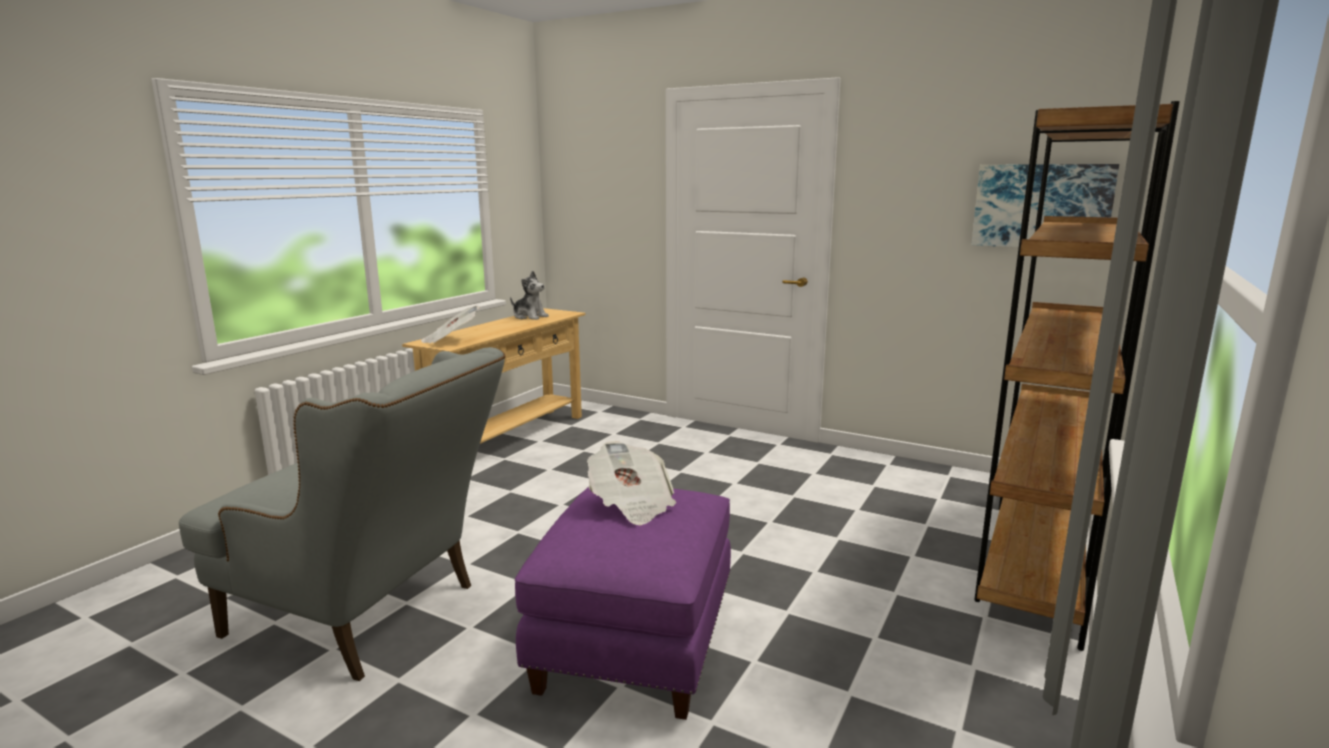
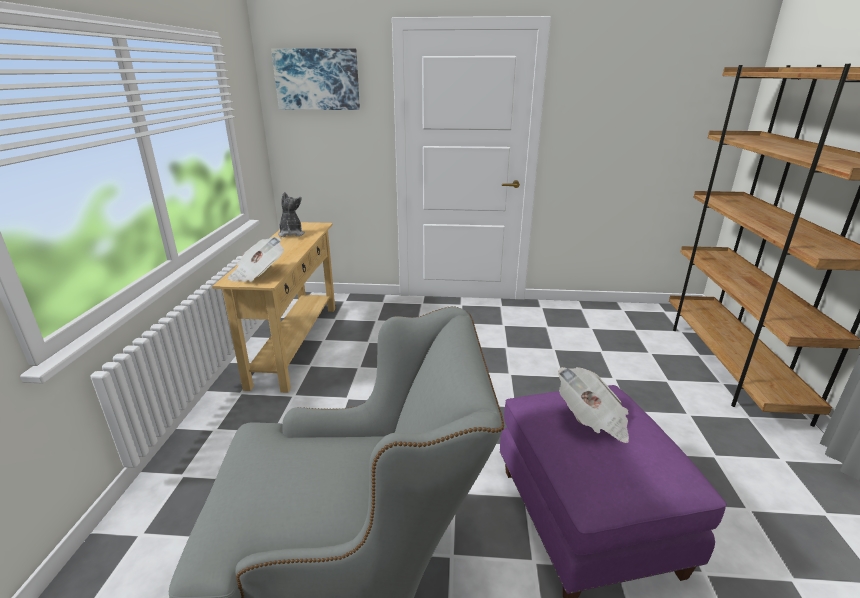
camera: 25 degrees left, 10 degrees up
plush toy [510,271,549,320] -> plush toy turned 105 degrees counterclockwise [278,192,305,237]
picture [972,164,1119,247] -> picture moved to [271,48,360,110]

